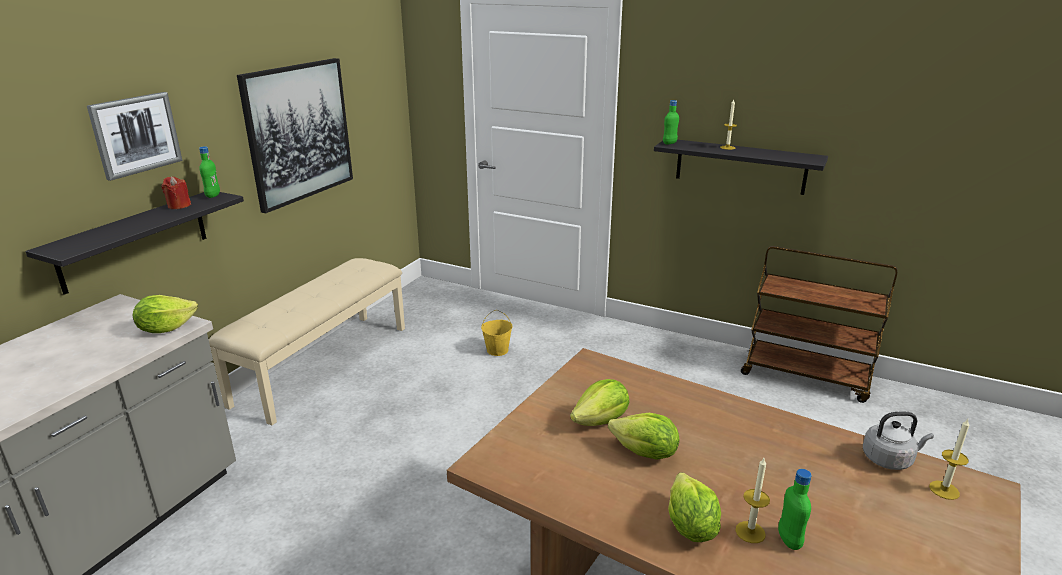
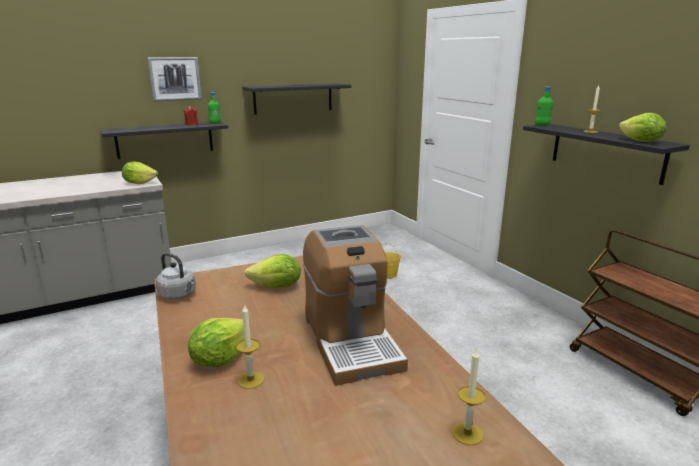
camera: 35 degrees right, 5 degrees down
beige bench [209,258,405,425] -> none
picture [237,58,353,213] -> black shelf [242,83,351,115]
lettuce [608,413,680,460] -> lettuce moved to [619,113,666,142]
green bottle [778,469,812,550] -> none
grey kettle [863,412,934,470] -> grey kettle moved to [156,253,196,300]
none -> coffee machine [303,225,408,386]

